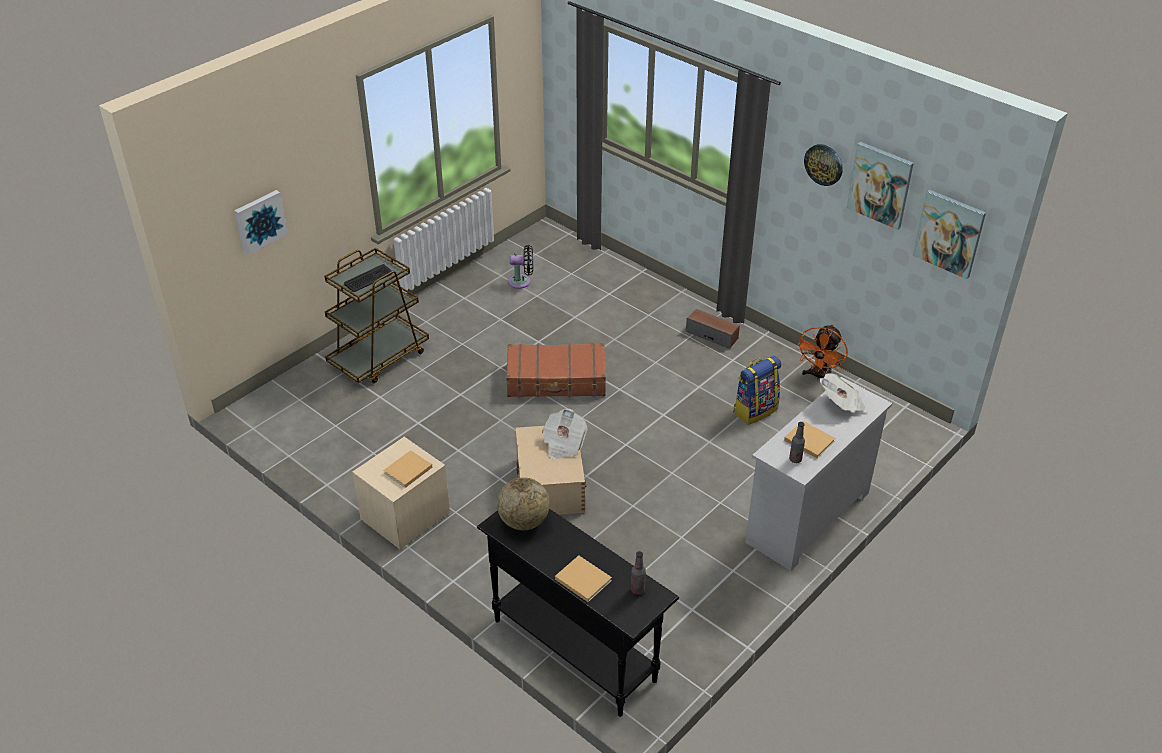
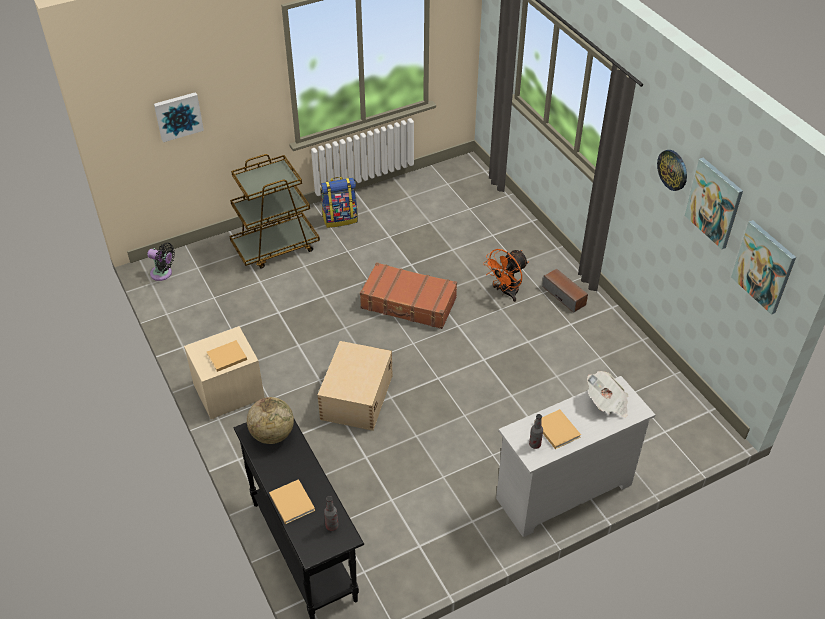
camera: 20 degrees right, 5 degrees up
keyboard [344,264,393,292] -> none
black fan [508,245,533,289] -> black fan moved to [147,243,175,281]
newspaper [542,408,588,459] -> none
backpack [734,355,781,425] -> backpack moved to [320,177,358,228]
orange fan [796,324,848,381] -> orange fan moved to [483,249,528,302]

